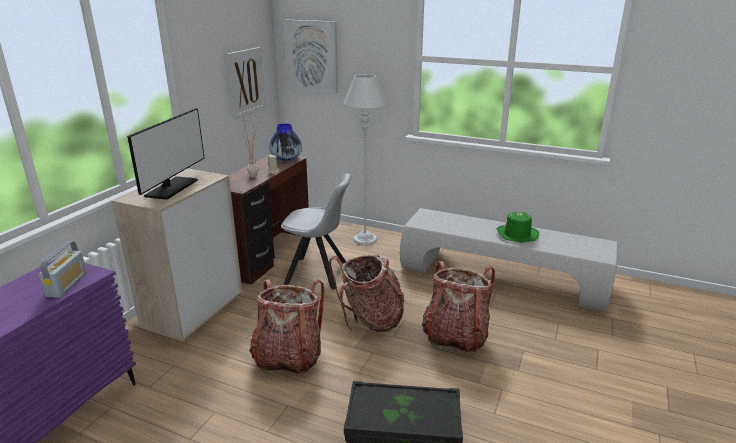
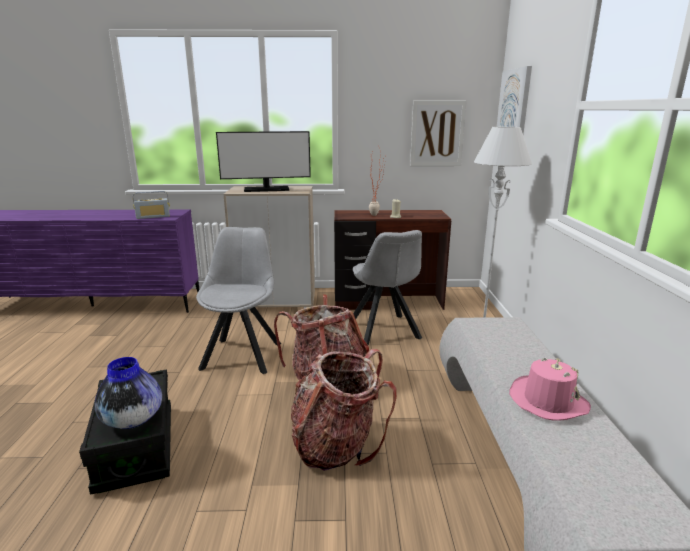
camera: 65 degrees right, 5 degrees down
backpack [249,279,324,375] -> grey chair [196,227,281,374]
vase [269,123,302,161] -> vase moved to [95,357,162,429]
green hat [497,211,539,243] -> pink hat [509,357,591,421]

